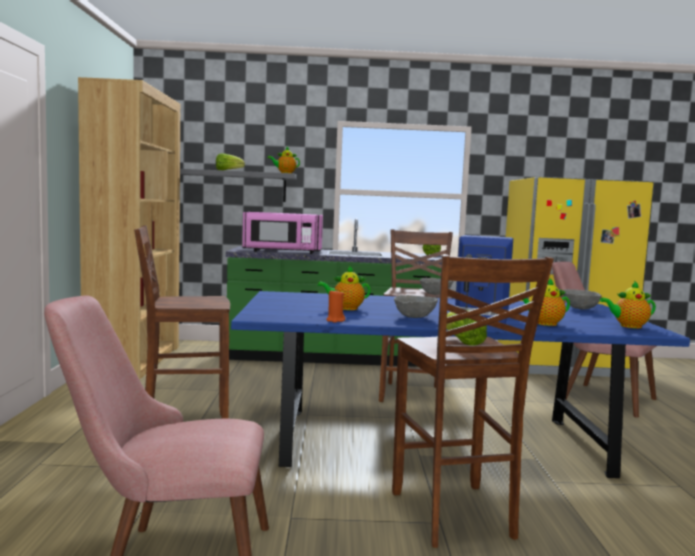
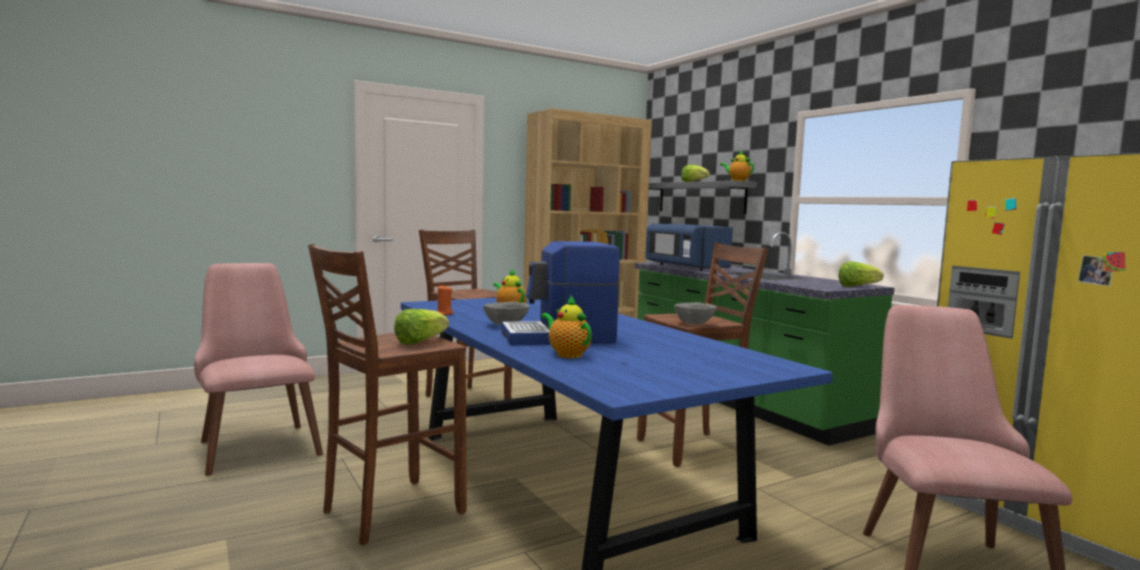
camera: 60 degrees right, 0 degrees up
pink microwave [242,212,323,254] -> blue microwave [645,224,733,271]
grey bowl [563,289,602,310] -> none
teapot [600,281,656,328] -> none

